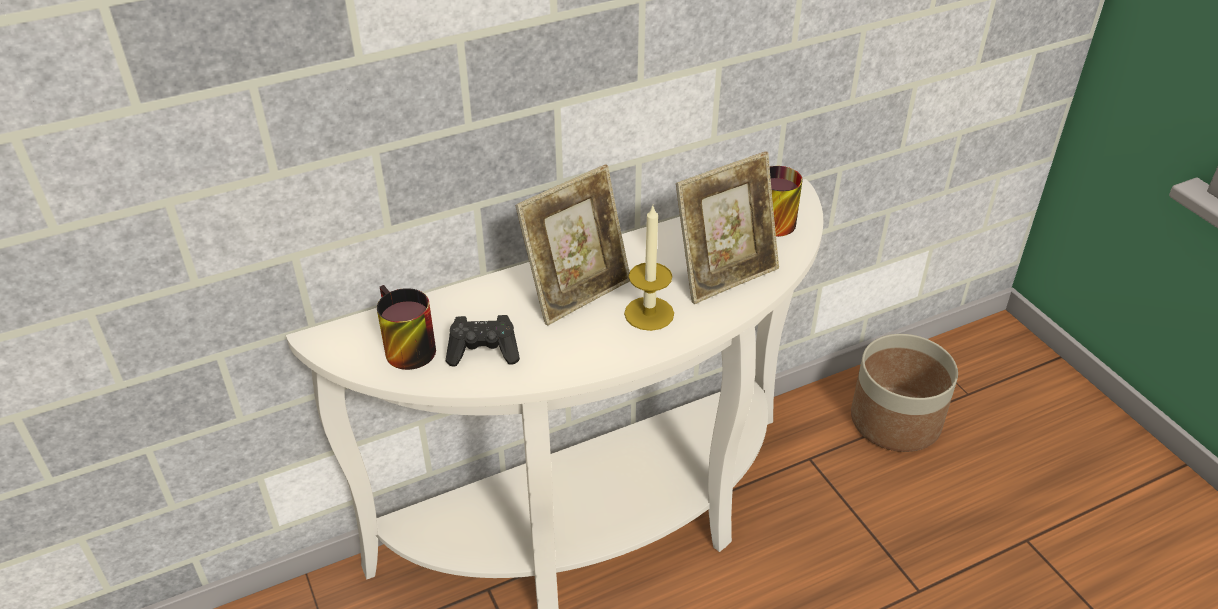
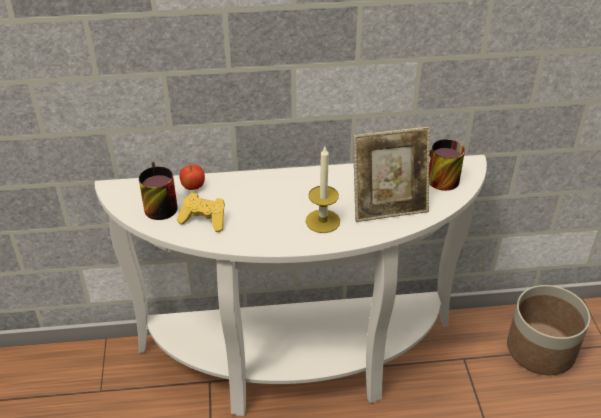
camera: 20 degrees right, 0 degrees up
black game controller [446,315,520,367] -> yellow game controller [177,193,225,232]
picture frame [515,165,630,326] -> none
none -> apple [179,165,205,190]

